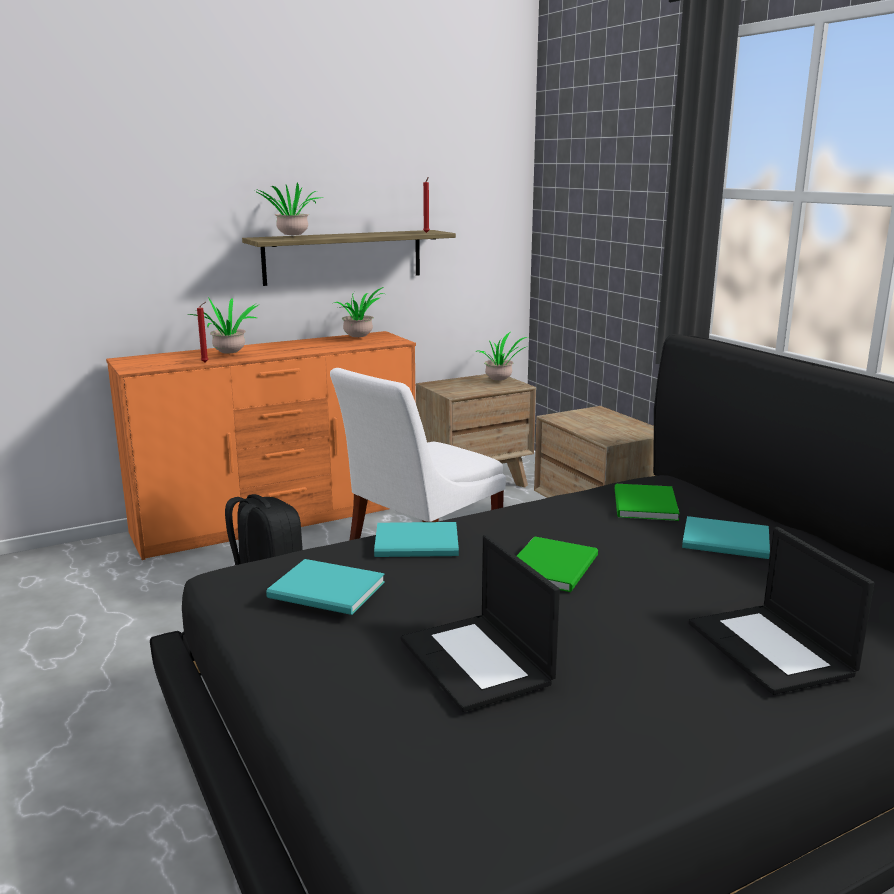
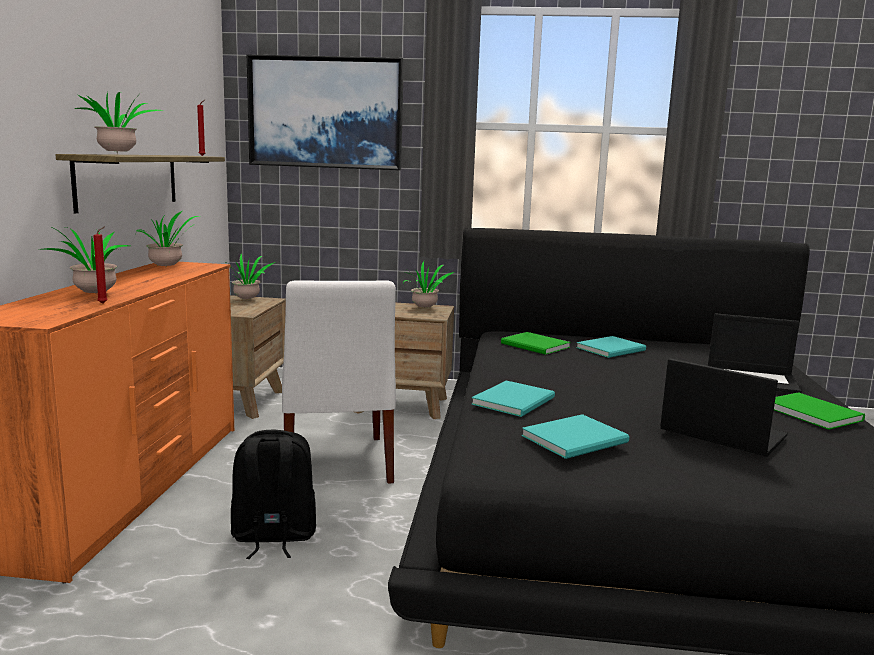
camera: 55 degrees left, 5 degrees down
laptop [401,534,560,712] -> laptop turned 150 degrees counterclockwise [661,358,788,457]
green book [517,536,598,592] -> green book moved to [774,392,865,430]
none -> picture [247,54,404,170]
none -> potted plant [403,262,454,308]

